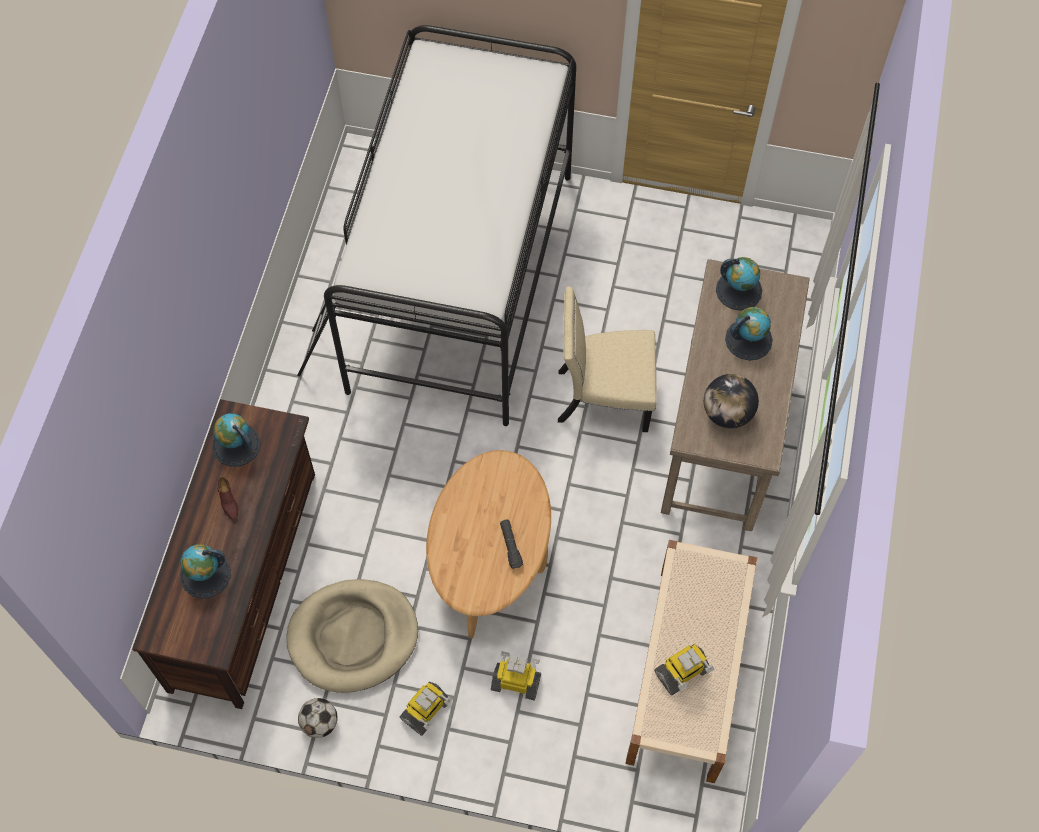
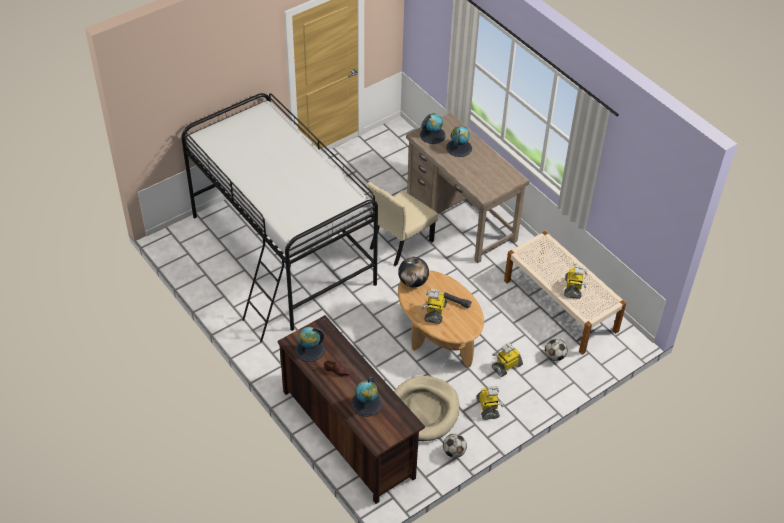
camera: 50 degrees left, 15 degrees down
globe [704,374,759,428] -> globe moved to [398,257,429,288]
none -> toy robot [422,289,447,324]
none -> football [545,339,567,361]

